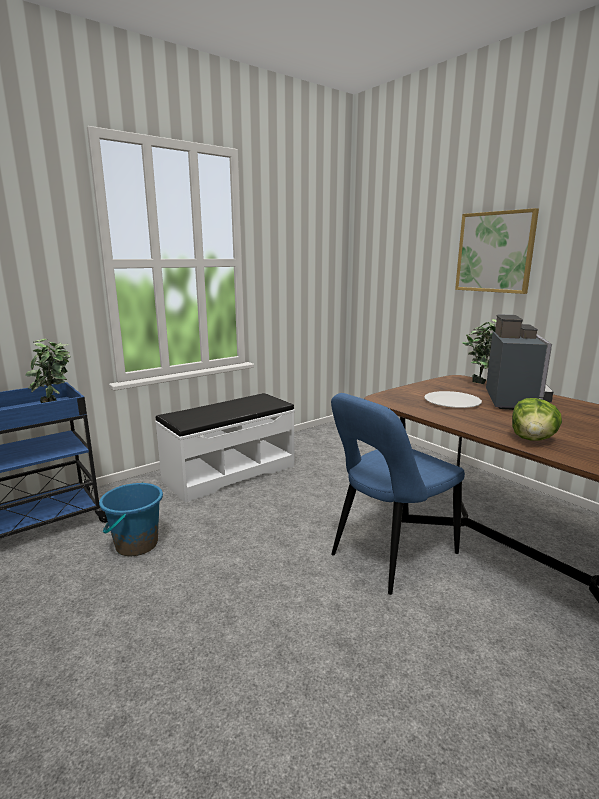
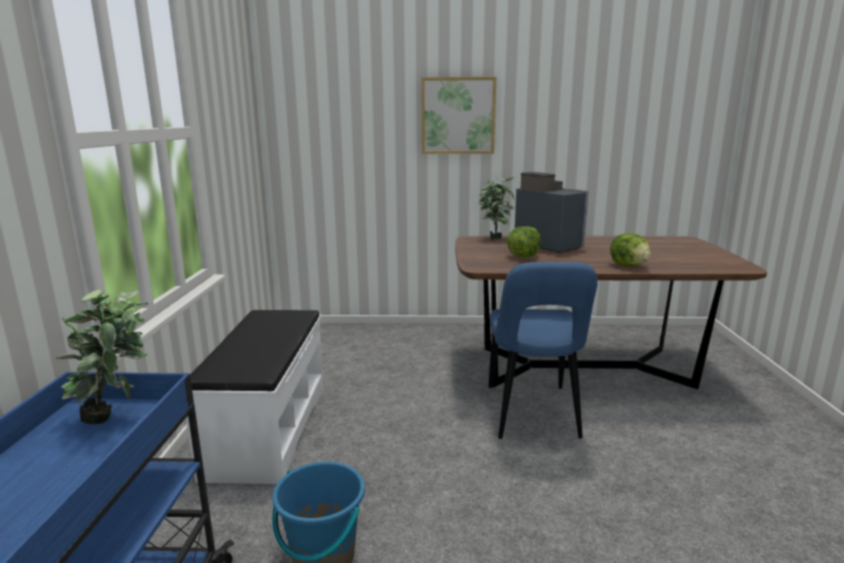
camera: 50 degrees left, 0 degrees up
white plate [424,391,482,408] -> lettuce [507,226,541,258]

